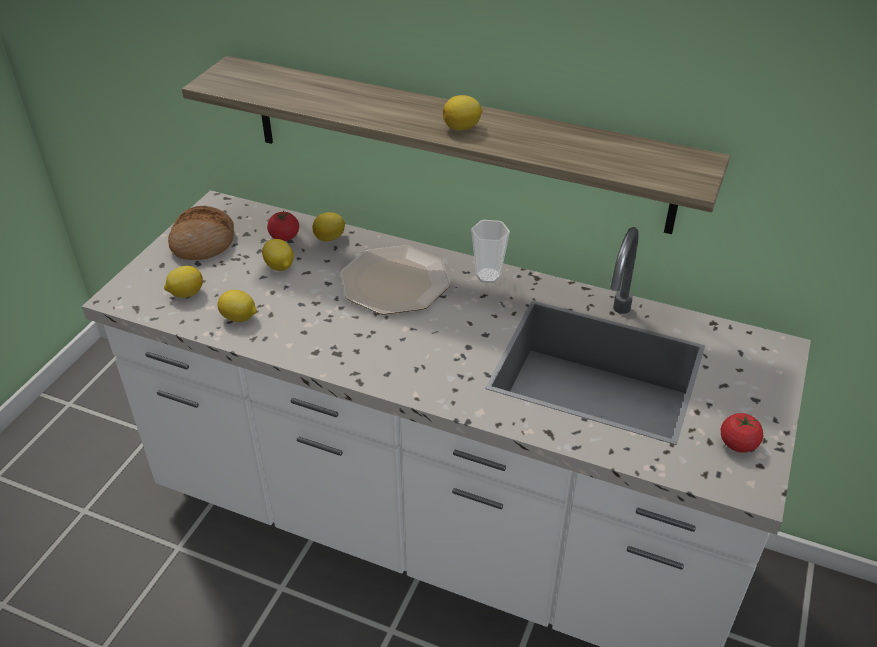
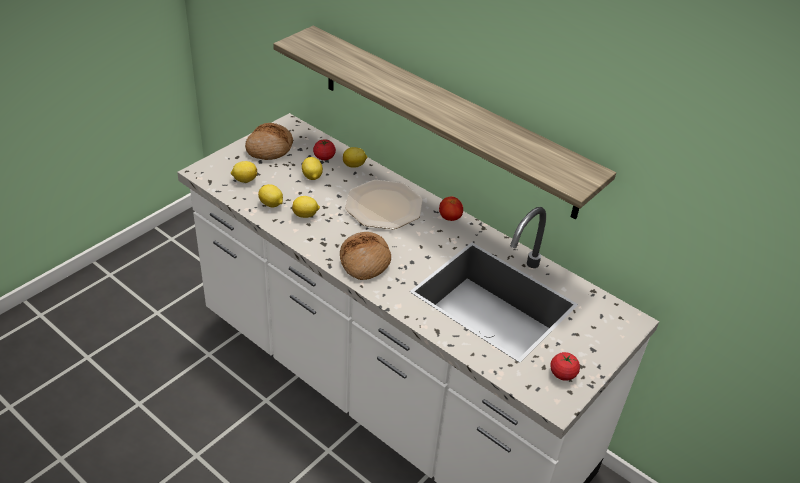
camera: 15 degrees right, 0 degrees up
lemon [443,95,482,131] -> lemon moved to [292,196,320,218]
cup [471,220,510,283] -> tomato [439,196,463,221]
none -> bread [340,232,391,280]

